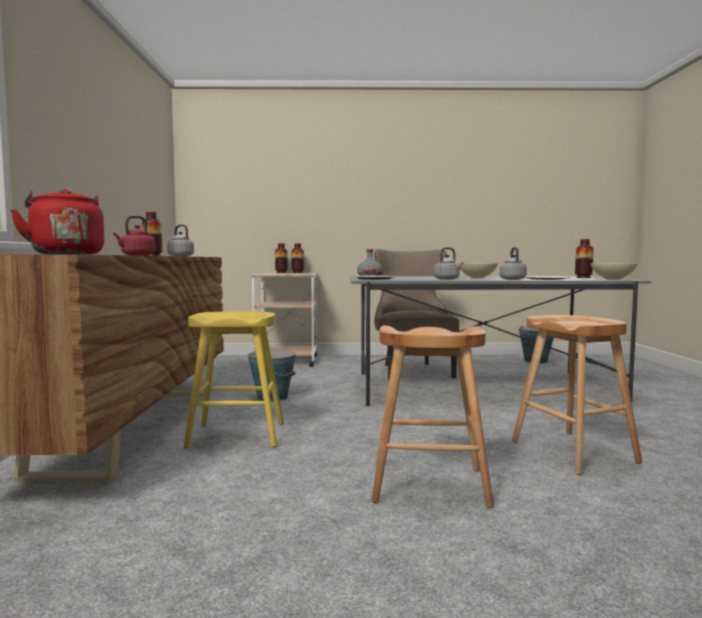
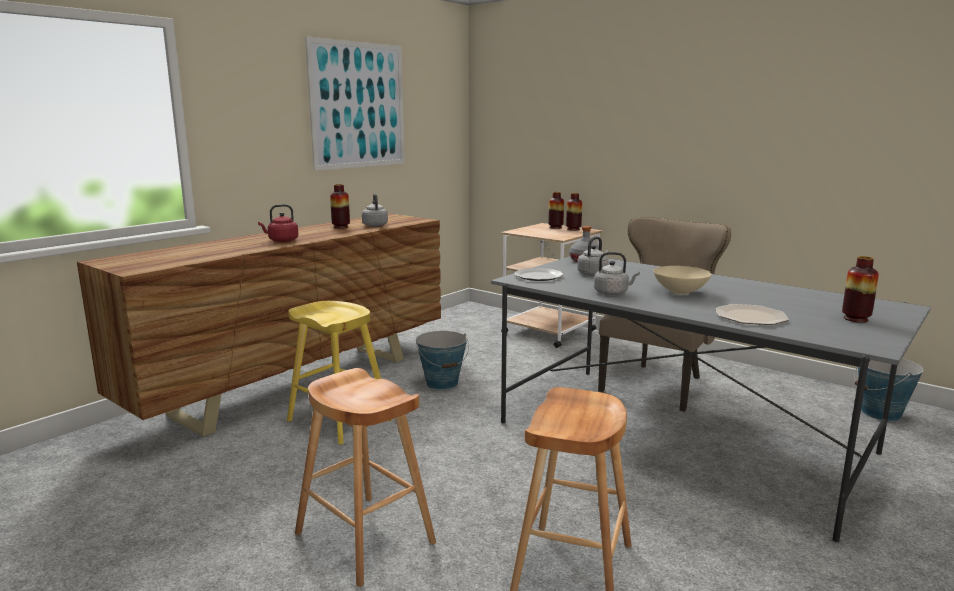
camera: 40 degrees right, 10 degrees up
red kettle [10,189,104,255] -> none
grey kettle [499,247,527,280] -> grey kettle moved to [577,237,609,276]
beige bowl [591,263,638,280] -> none
none -> picture [305,36,405,171]

